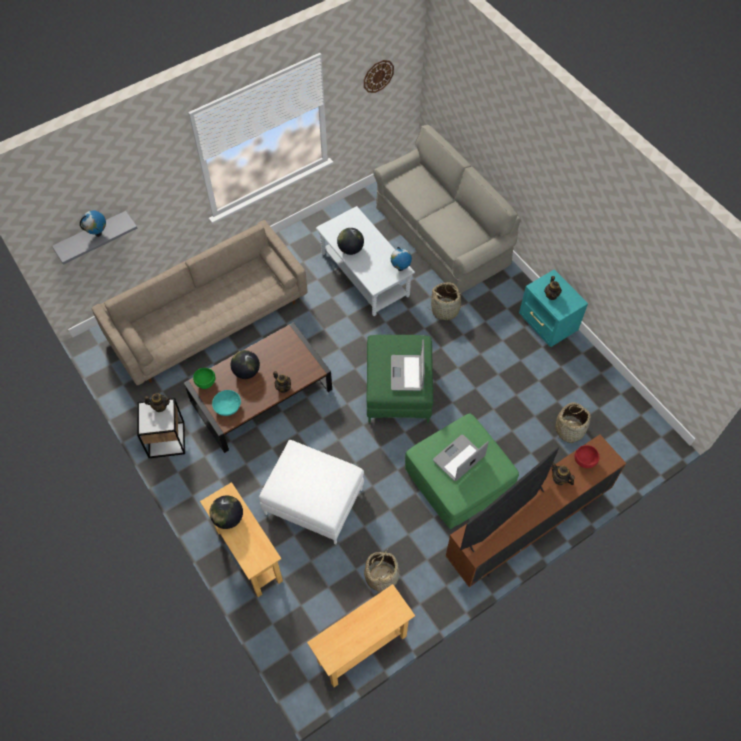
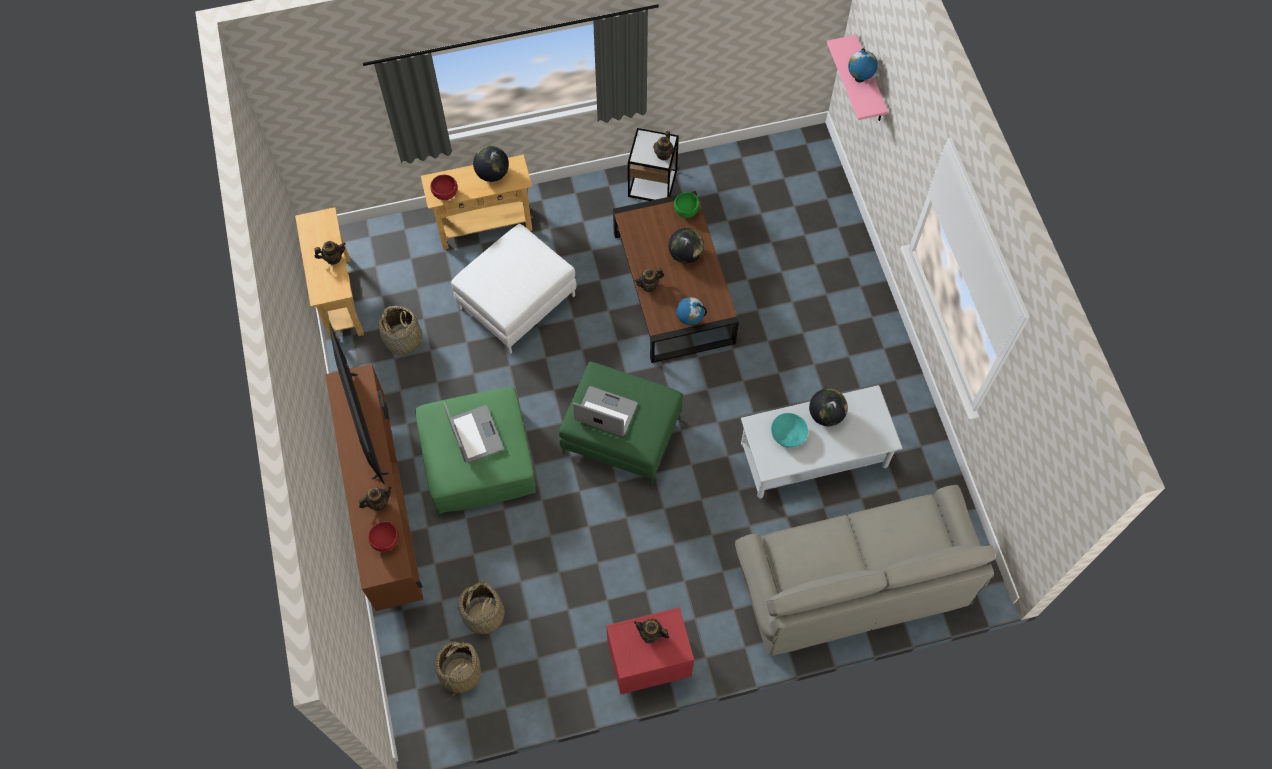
camera: 110 degrees right, 5 degrees up
grey shelf [52,211,137,265] -> pink shelf [827,35,888,121]
beige sofa [91,220,308,385] -> none
turquoise bowl [212,390,241,416] -> turquoise bowl moved to [771,413,808,447]
wall clock [364,60,394,93] -> none
globe [391,247,412,271] -> globe moved to [677,297,707,325]
basket [431,282,467,320] -> basket moved to [435,640,481,699]
turquoise nightstand [519,269,588,347] -> red nightstand [606,607,694,695]
none -> teapot [314,241,346,265]
none -> red bowl [430,175,457,200]

